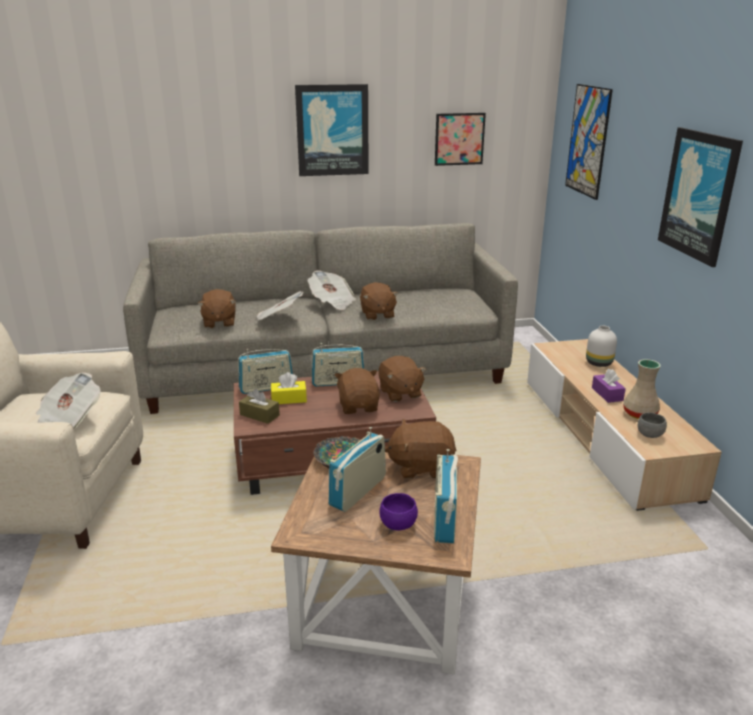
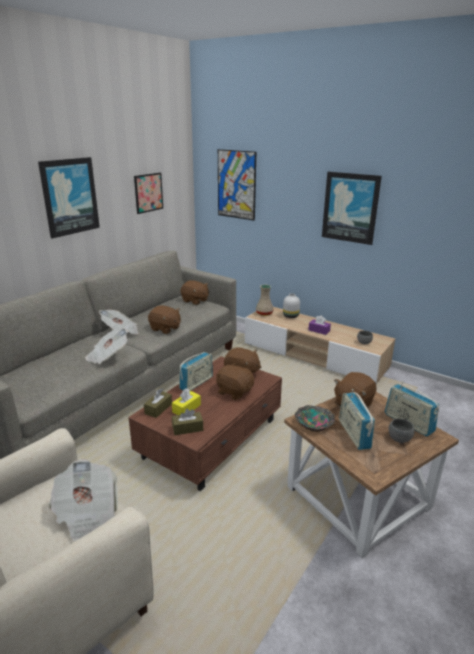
camera: 45 degrees left, 0 degrees up
brown plush toy [198,289,236,328] -> brown plush toy moved to [180,280,209,305]
radio [238,349,293,394] -> brown tissue box [144,389,172,418]
purple bowl [379,493,418,530] -> grey bowl [389,418,415,443]
beige vase [623,359,661,419] -> beige vase moved to [256,285,274,316]

